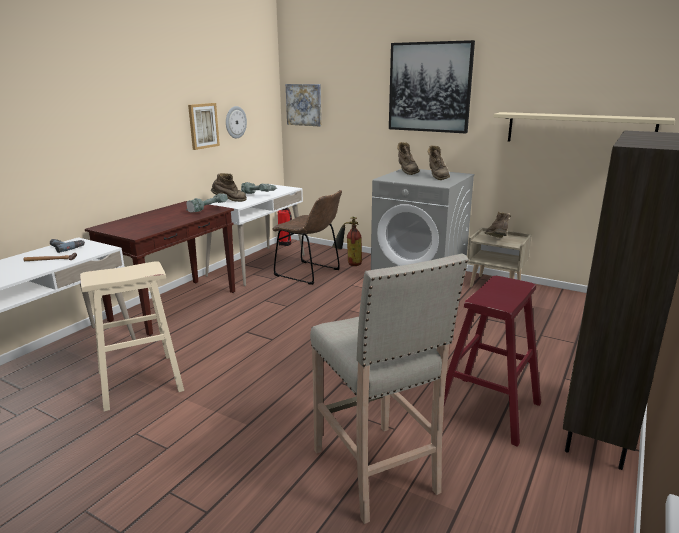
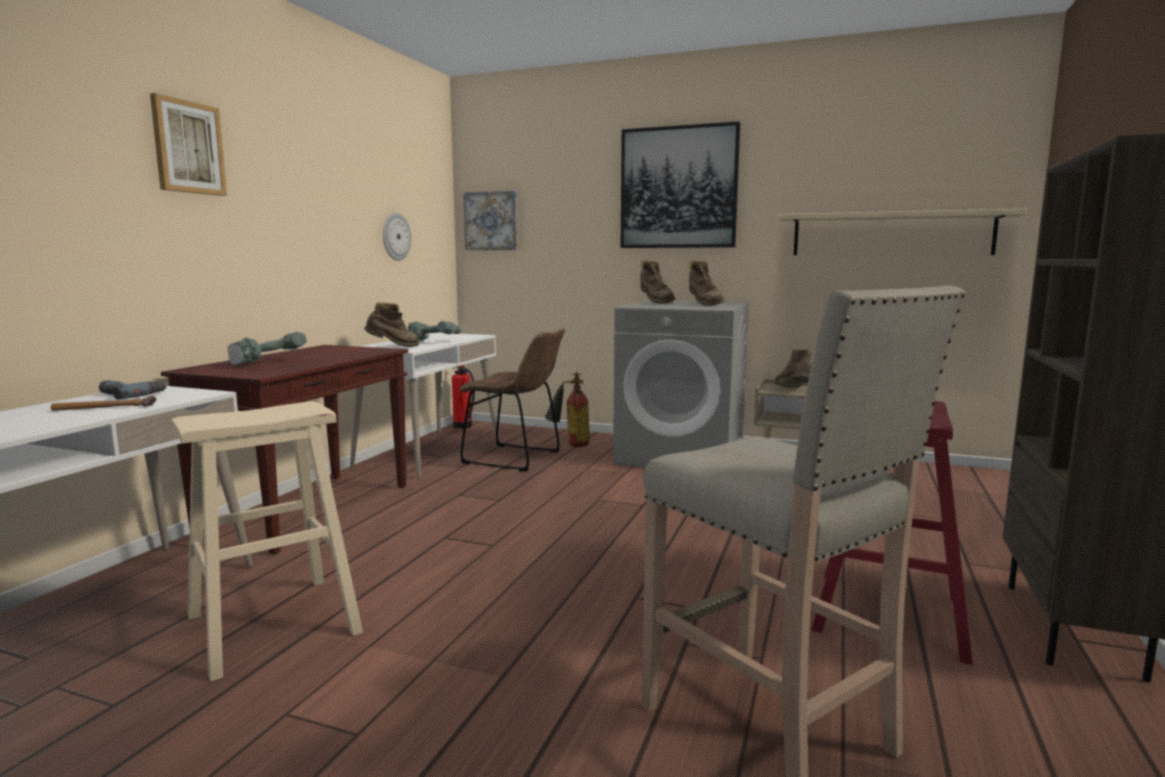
camera: 10 degrees left, 10 degrees down
power drill [186,193,228,212] -> power drill moved to [226,332,307,365]
picture [188,103,220,150] -> picture moved to [150,93,227,196]

